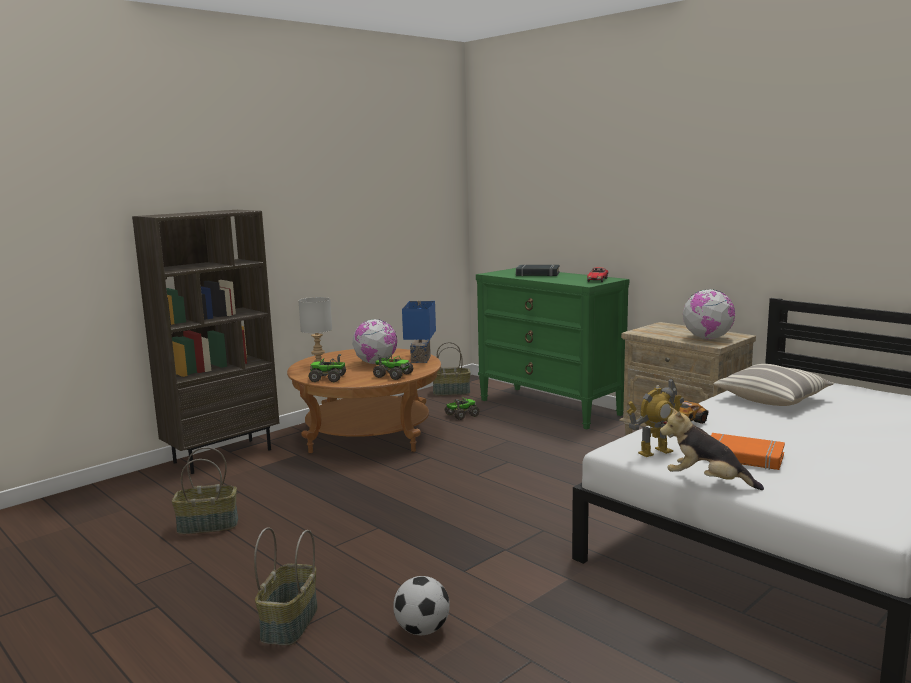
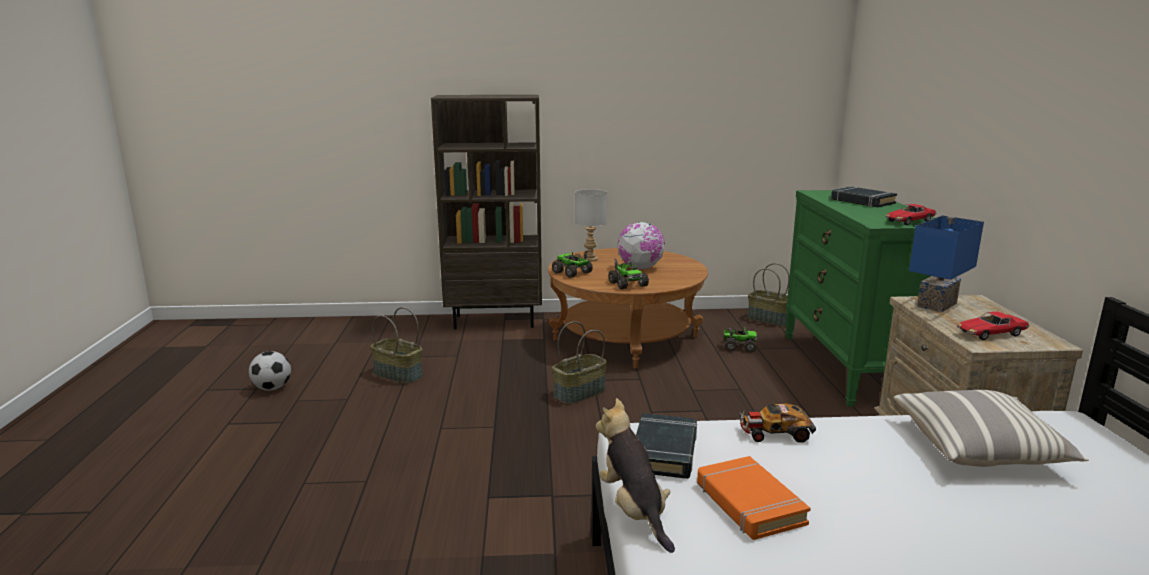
camera: 40 degrees right, 5 degrees up
basket [254,527,318,645] -> basket moved to [552,321,607,404]
football [393,576,450,635] -> football moved to [249,351,291,391]
blue table lamp [402,300,436,363] -> blue table lamp moved to [909,215,984,313]
toy robot [627,378,684,457] -> black book [636,413,697,479]
globe [683,289,735,339] -> toy car [957,311,1029,340]

